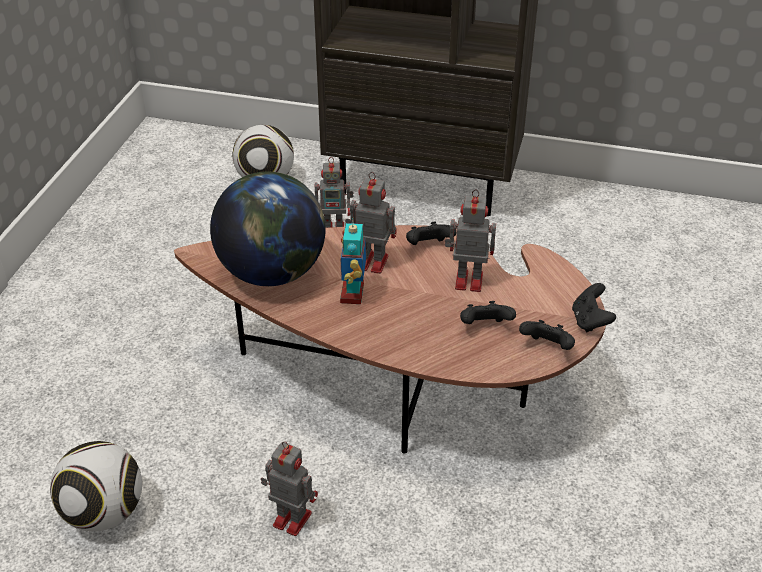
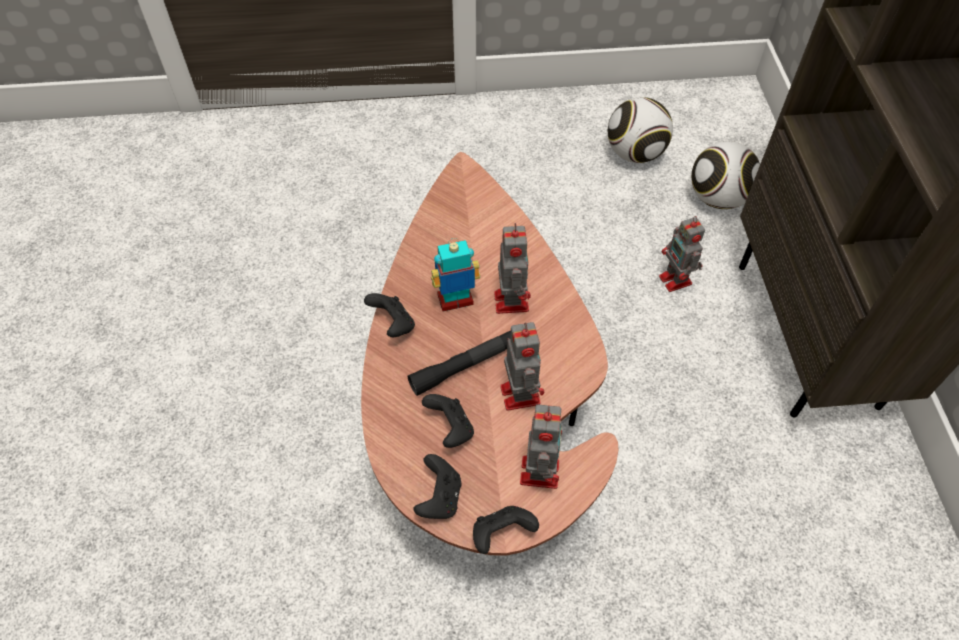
camera: 70 degrees right, 15 degrees up
football [50,441,142,531] -> football moved to [608,97,673,163]
globe [210,172,326,286] -> none
toy robot [261,441,318,536] -> toy robot moved to [520,404,562,489]
black game controller [406,221,456,245] -> black game controller moved to [364,293,415,337]
none -> black flashlight [407,330,511,396]

